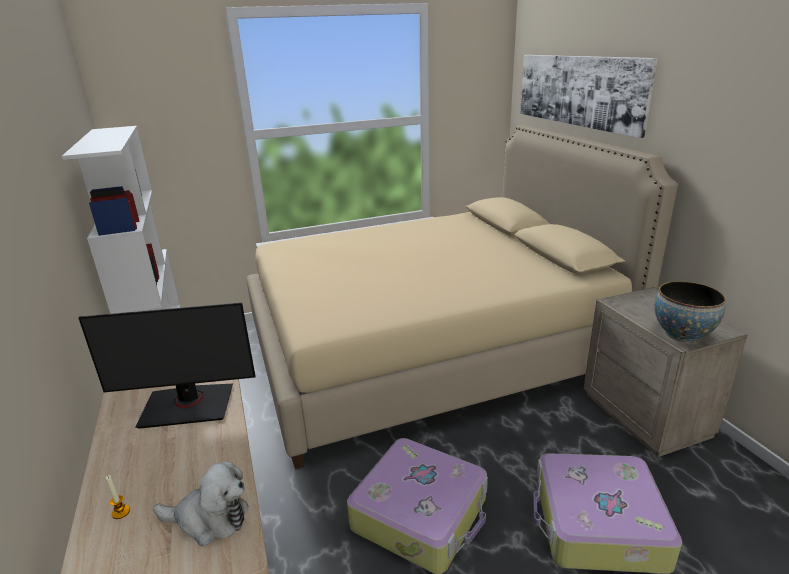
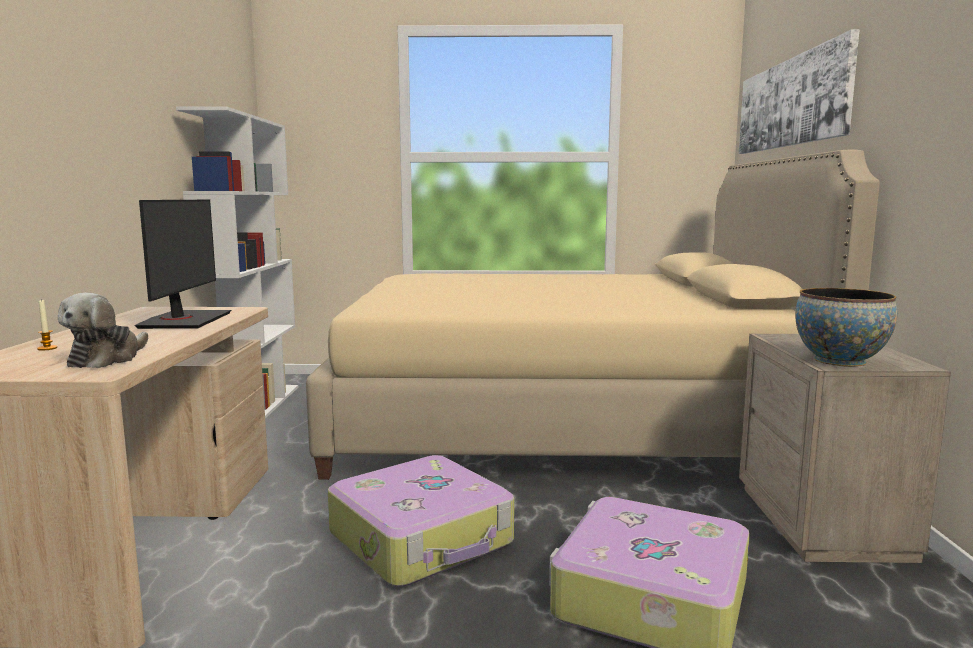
camera: 20 degrees right, 15 degrees down
monitor [78,303,256,429] -> monitor turned 105 degrees counterclockwise [134,200,231,329]
plush toy [153,461,249,546] -> plush toy turned 75 degrees clockwise [58,293,148,368]

